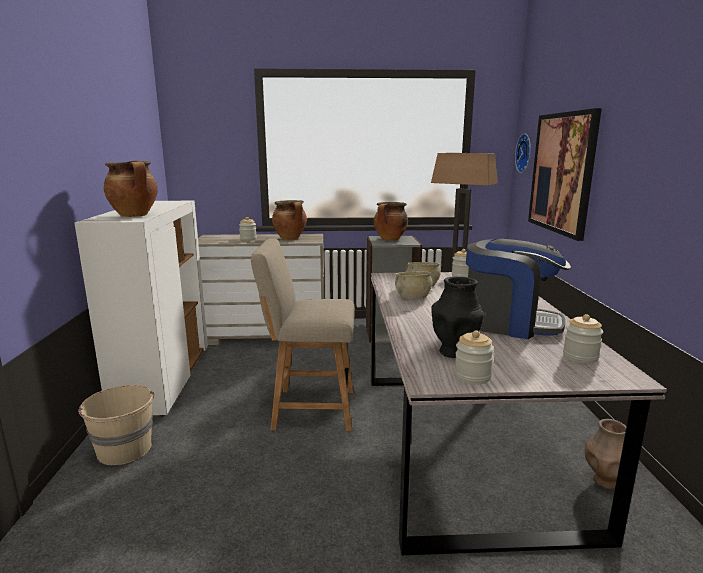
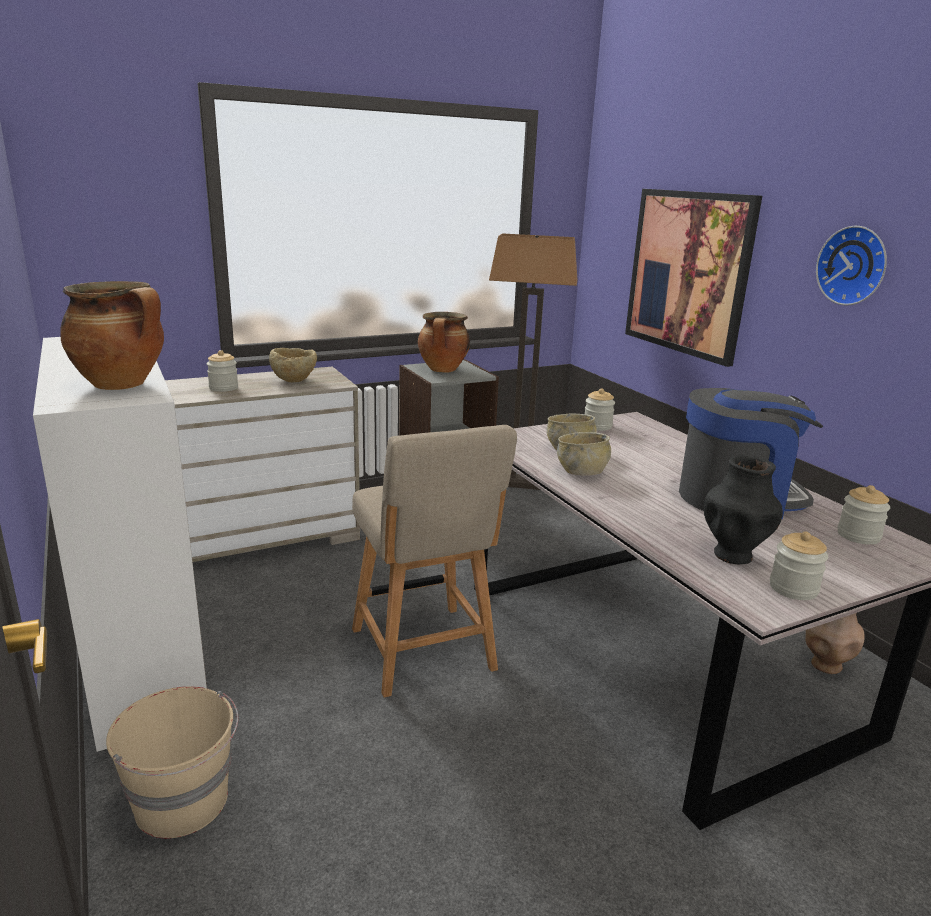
camera: 25 degrees left, 5 degrees up
beige chair [251,238,355,431] -> beige chair turned 90 degrees counterclockwise [352,425,517,698]
cooking pot [272,200,307,240] -> beige bowl [269,348,317,382]
wall clock [515,133,531,173] -> wall clock moved to [816,226,887,306]

